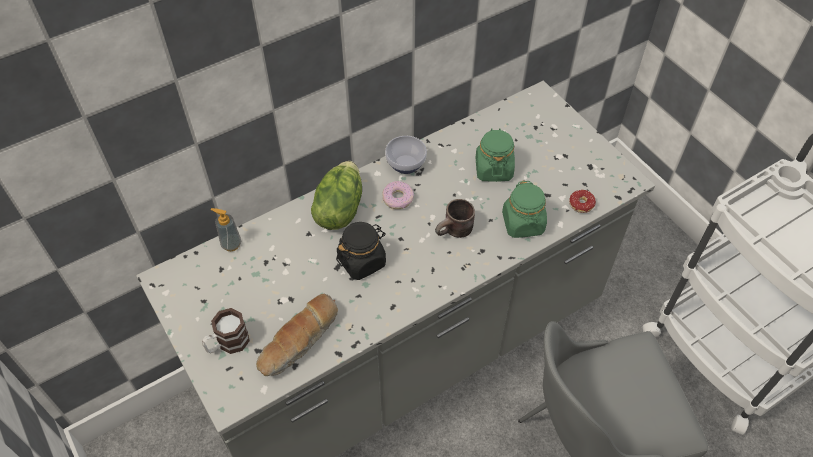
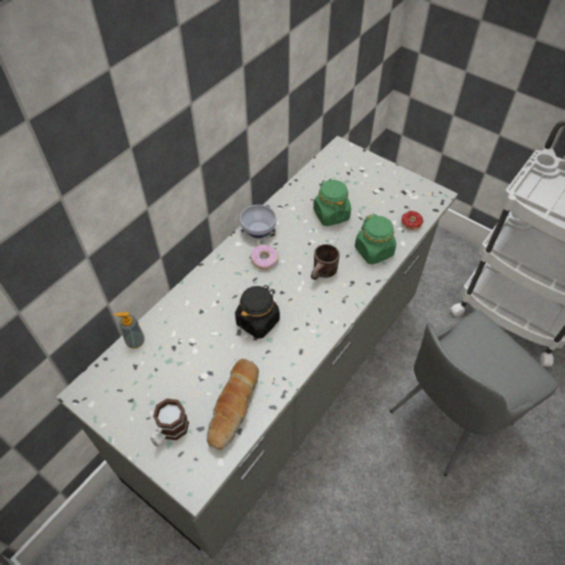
camera: 20 degrees left, 0 degrees up
lettuce [311,161,362,230] -> none

